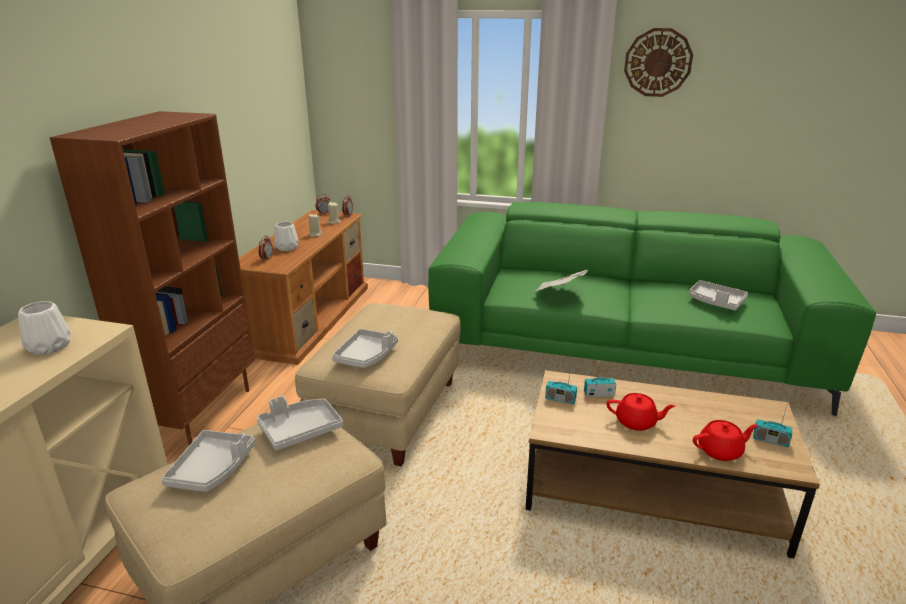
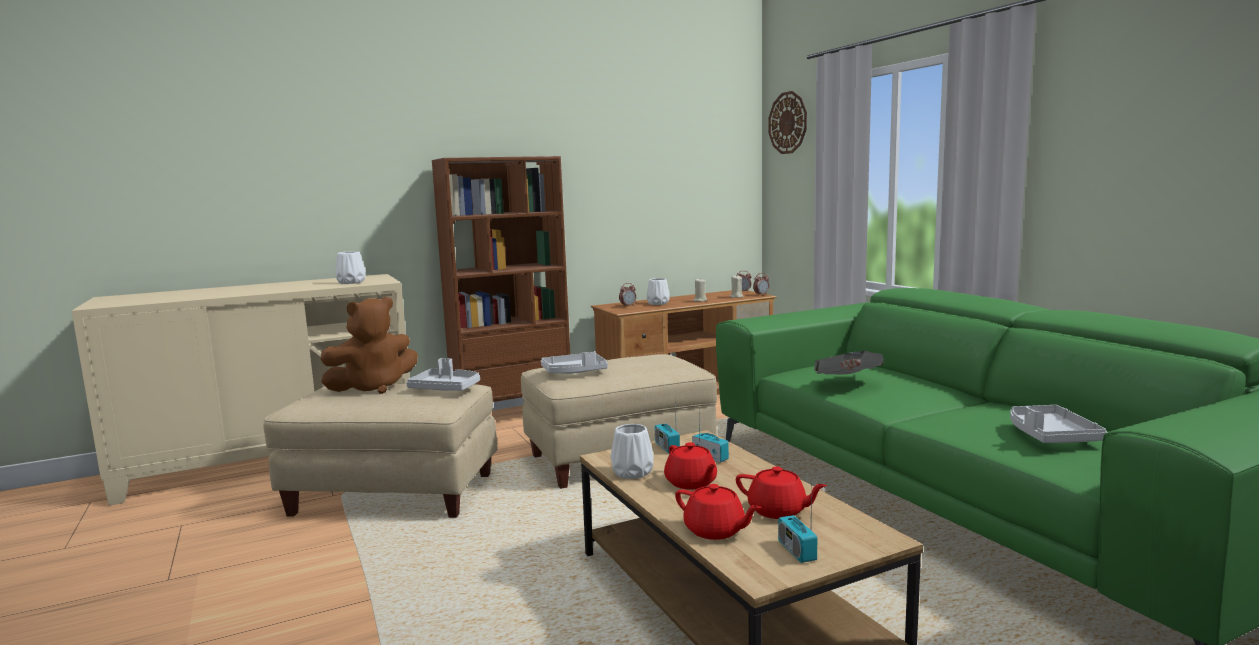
camera: 50 degrees right, 15 degrees down
grey tray [161,430,255,492] -> brown plush toy [321,297,418,394]
wall clock [624,28,693,97] -> wall clock moved to [769,91,807,154]
none -> white vase [610,424,653,479]
none -> red teapot [736,466,827,519]

